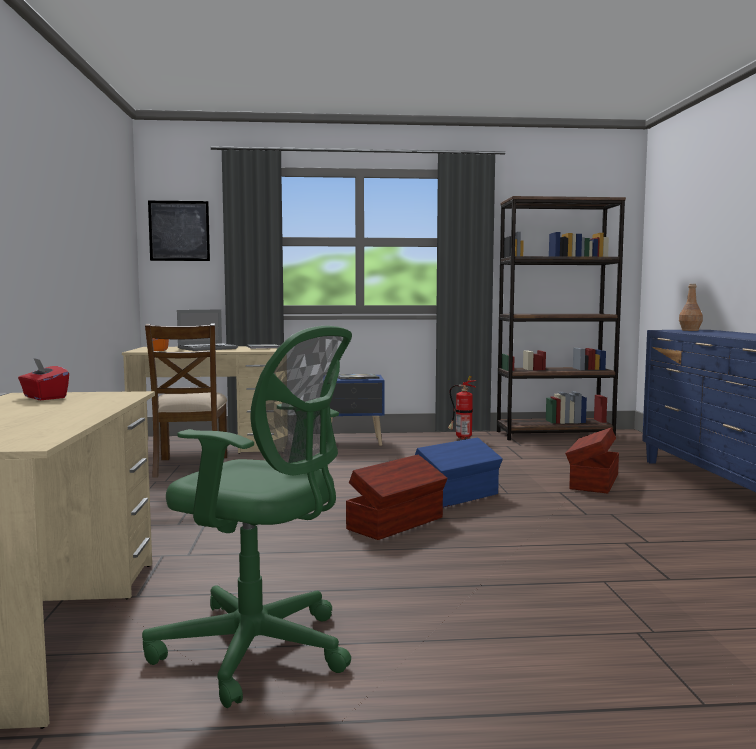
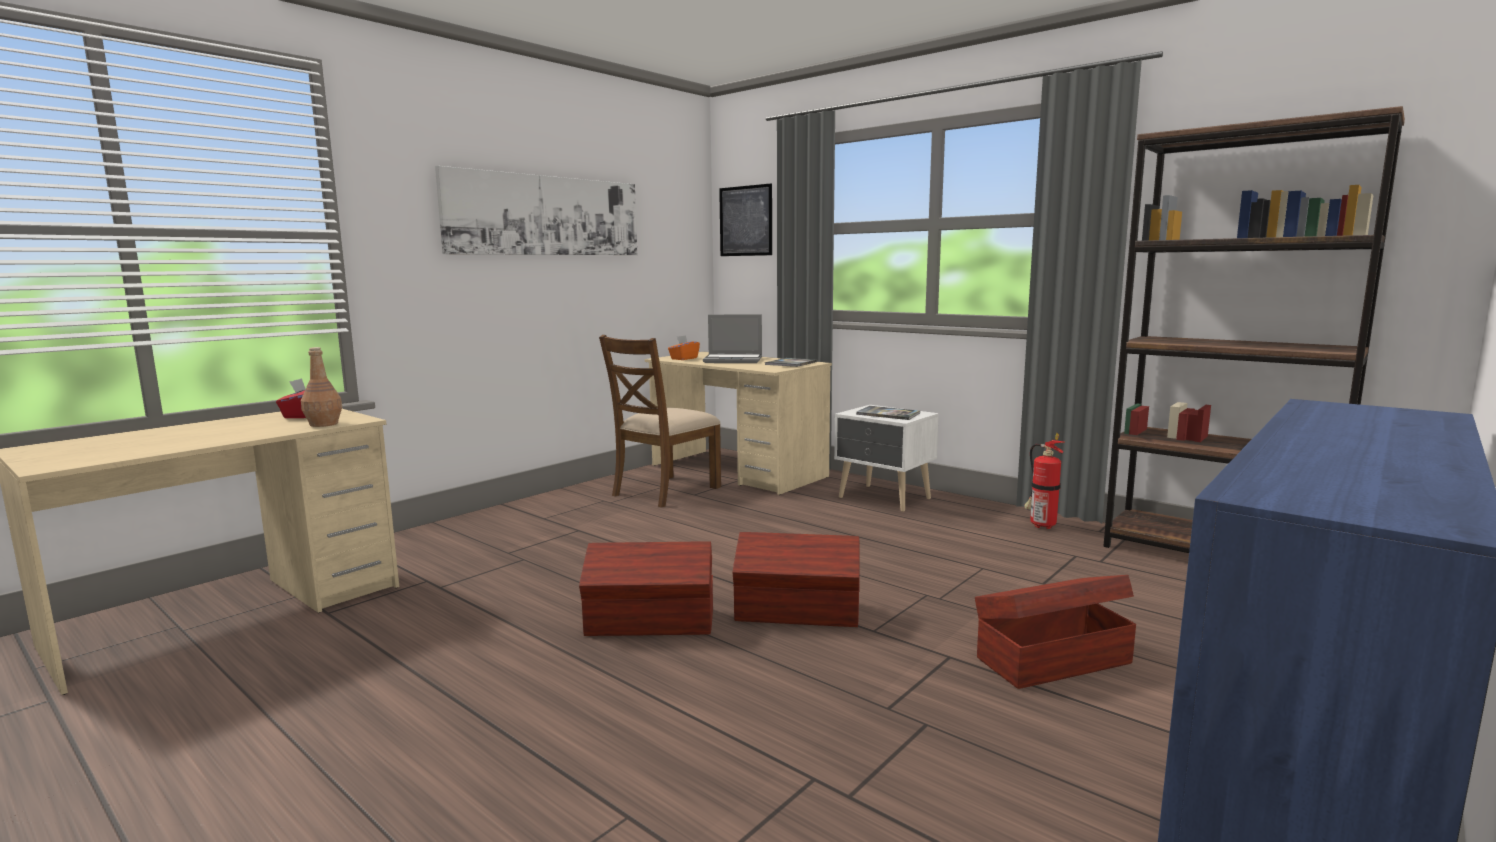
camera: 45 degrees right, 5 degrees up
green office chair [142,326,352,708] -> none
blue nightstand [330,375,385,446] -> white nightstand [834,405,939,512]
blue storage box [415,438,503,508] -> brown storage box [733,532,860,627]
brown bottle [679,284,703,331] -> brown bottle moved to [301,347,342,427]
none -> picture [435,166,637,255]

